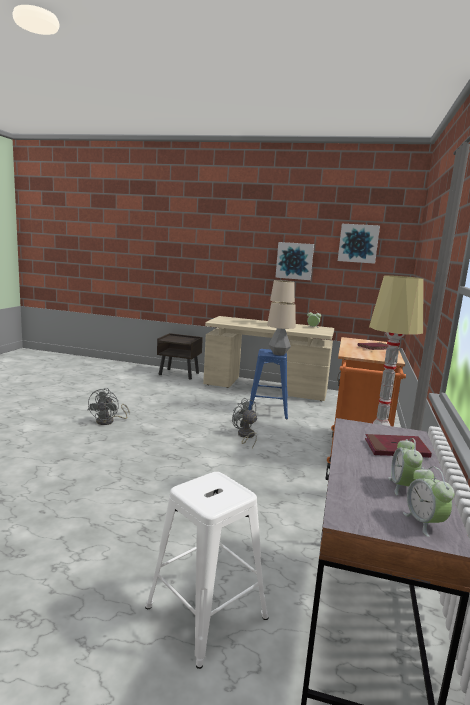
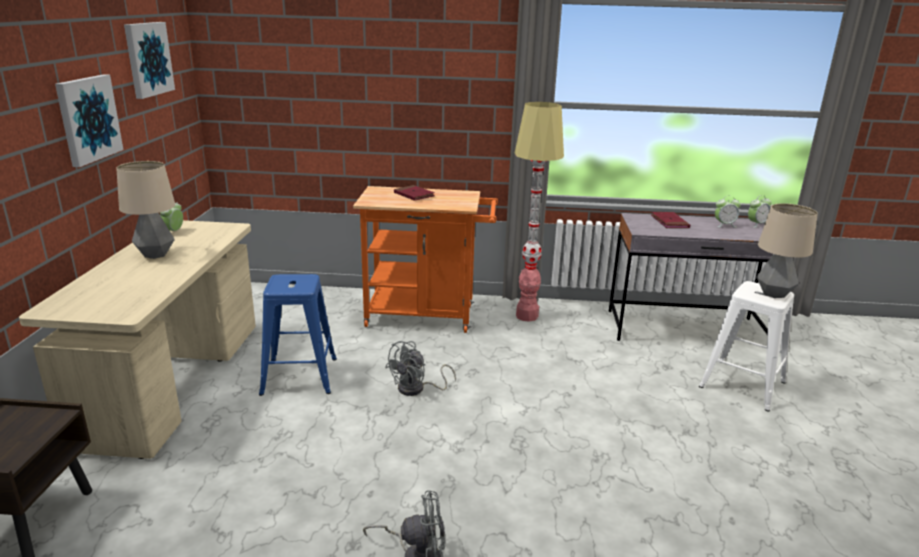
camera: 100 degrees left, 10 degrees up
table lamp [267,302,296,356] -> table lamp moved to [756,203,818,298]

